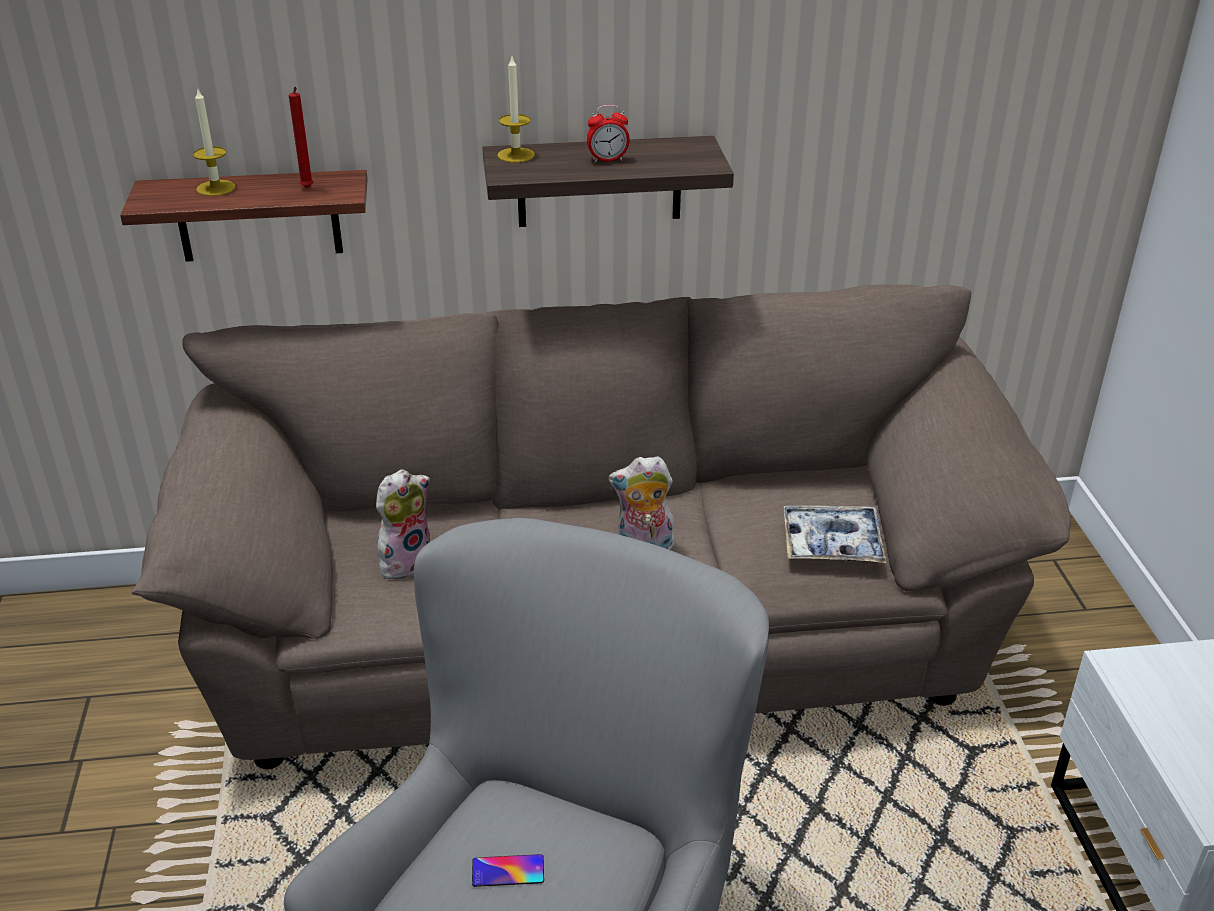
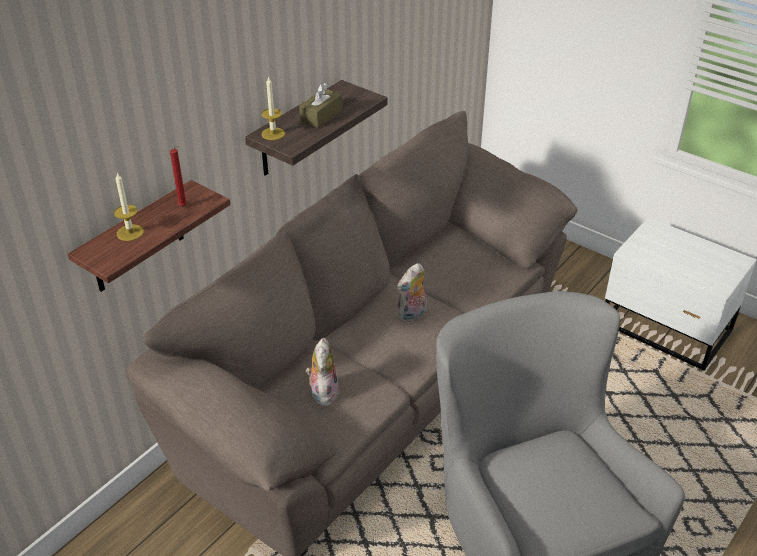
camera: 45 degrees left, 5 degrees up
phone [472,854,544,887] -> none
alarm clock [587,105,630,163] -> brown tissue box [299,83,342,128]
tray [784,505,886,563] -> none

